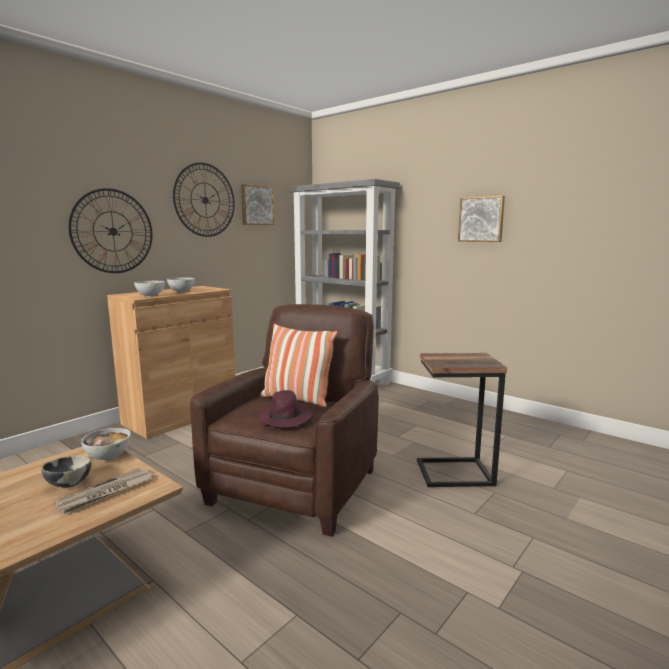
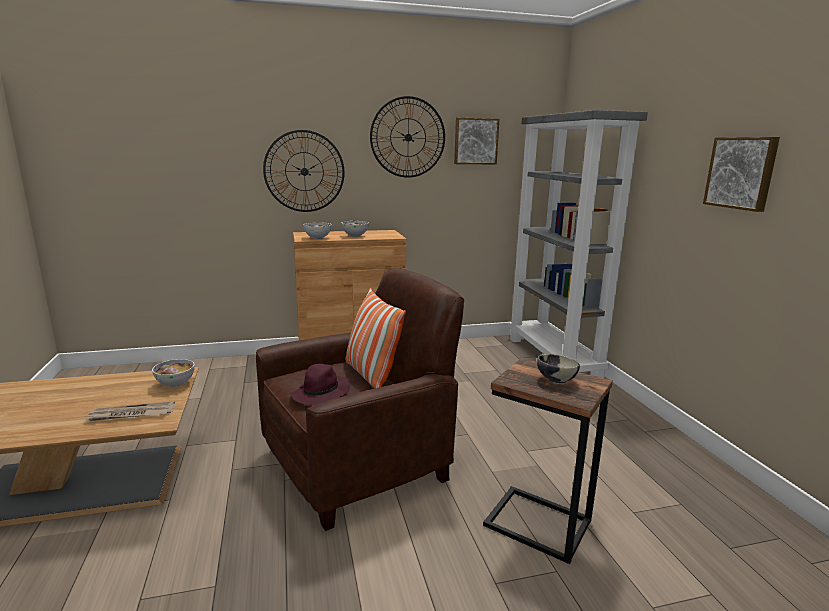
camera: 35 degrees right, 5 degrees up
bowl [41,456,91,488] -> bowl moved to [537,354,580,383]

